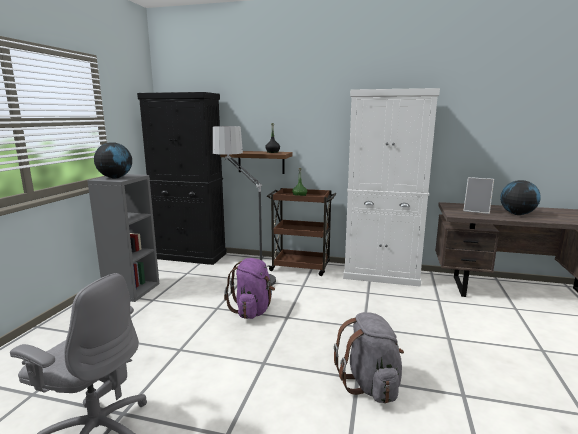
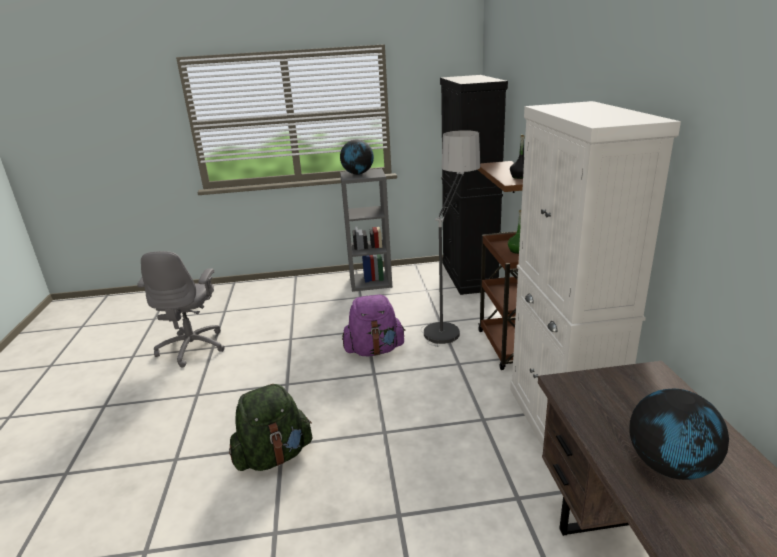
camera: 70 degrees right, 10 degrees up
grey backpack [334,312,404,403] -> green backpack [229,384,312,471]
picture frame [463,177,494,214] -> none

